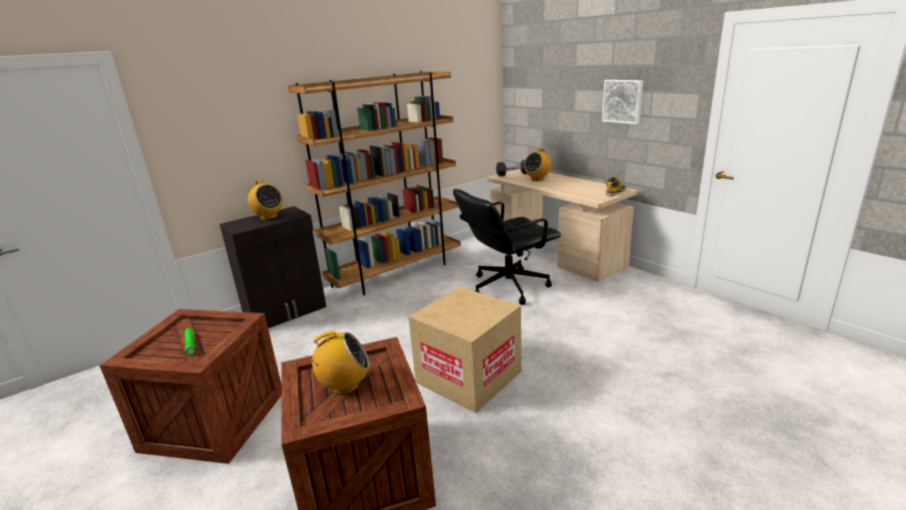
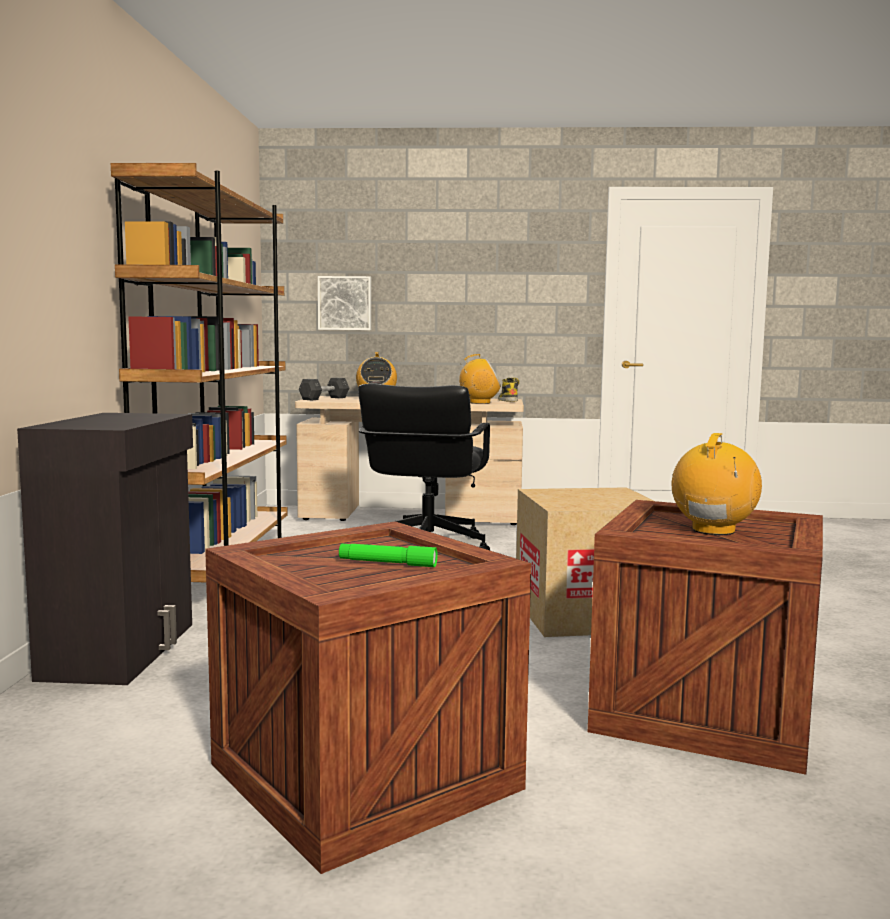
camera: 50 degrees left, 15 degrees down
radio [247,180,283,220] -> radio moved to [459,354,501,404]
picture [602,80,643,124] -> picture moved to [318,276,371,330]

